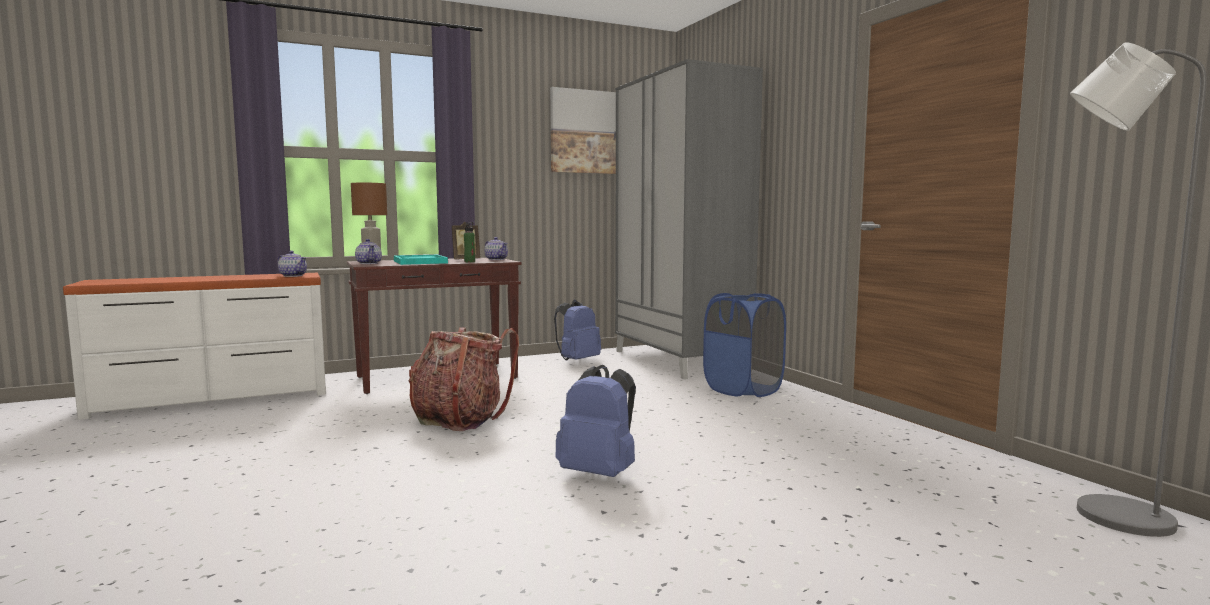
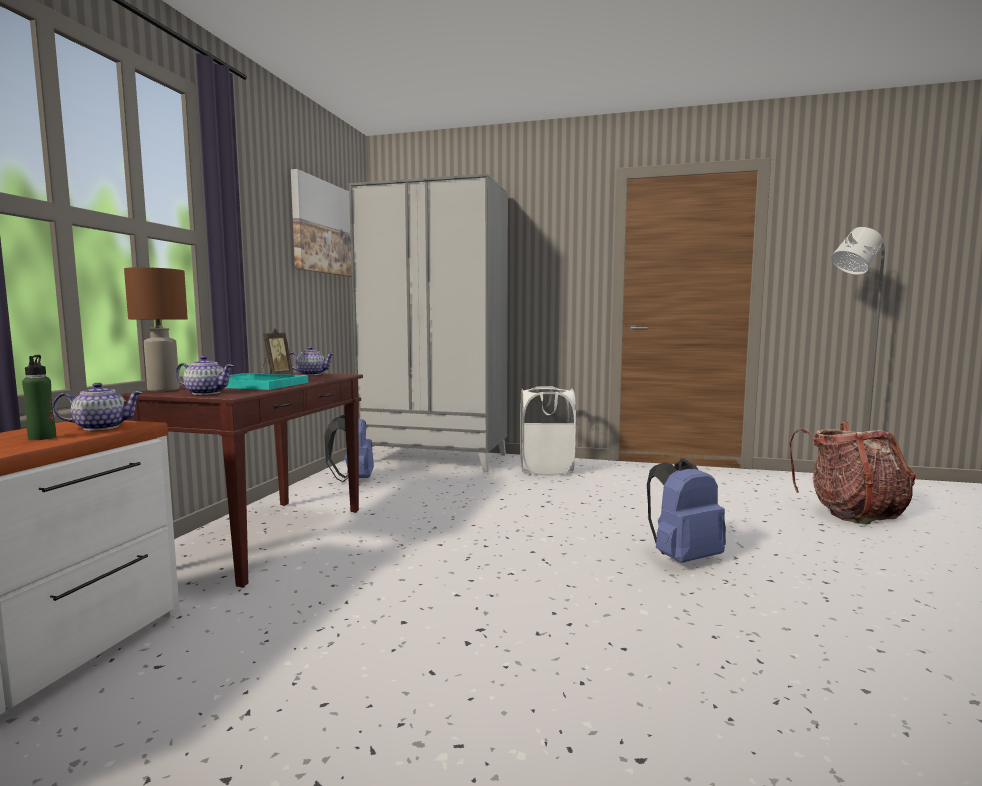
camera: 50 degrees left, 0 degrees up
backpack [409,327,519,431] -> backpack moved to [789,421,916,524]
green bottle [464,222,475,262] -> green bottle moved to [22,355,56,440]
blue laundry basket [703,293,786,397] -> white laundry basket [520,386,576,476]

